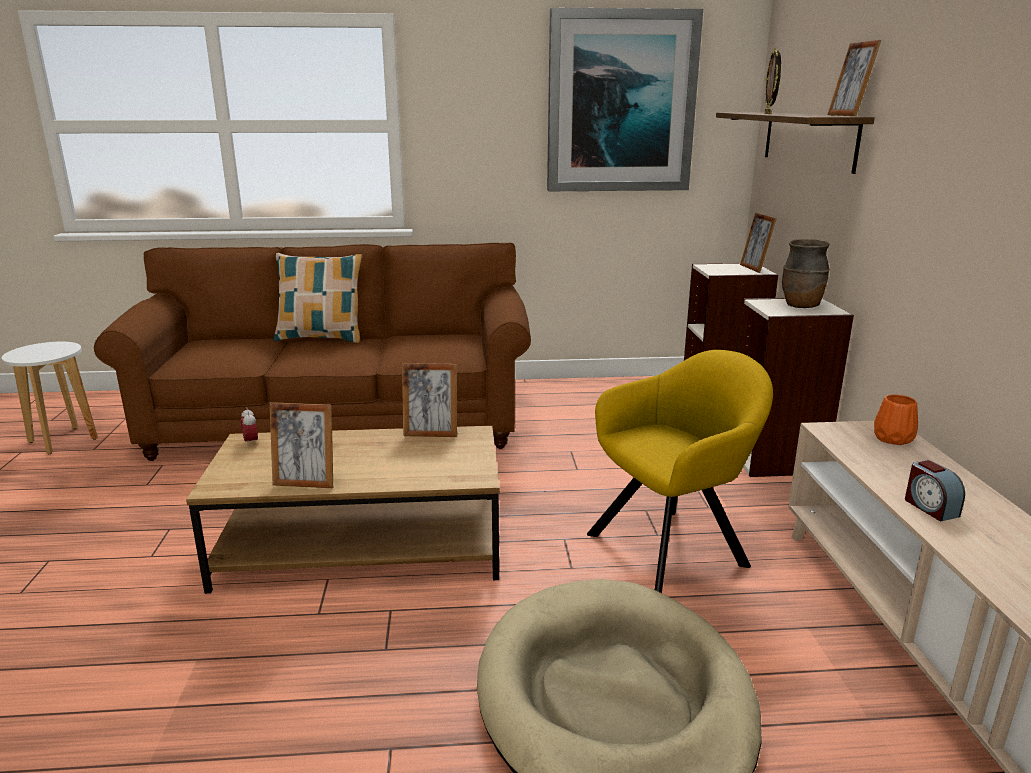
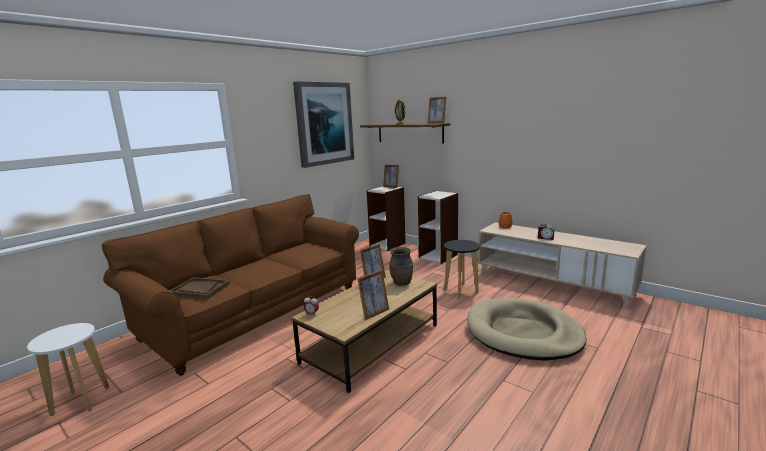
camera: 45 degrees left, 5 degrees down
pillow [274,253,362,343] -> none
yellow armchair [587,350,773,593] -> black stool [444,240,480,299]
brown vase [782,239,830,308] -> brown vase moved to [389,247,413,286]
none -> brown tray [170,277,230,299]

